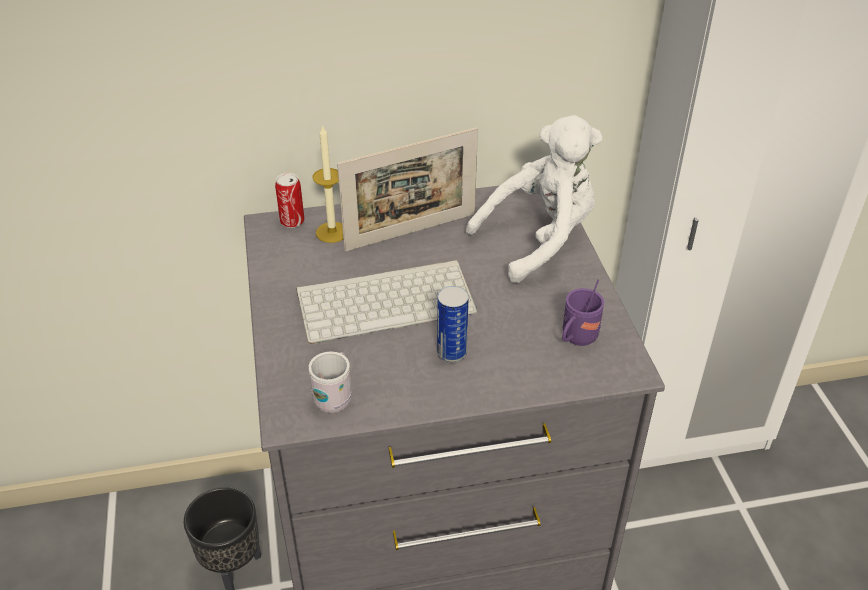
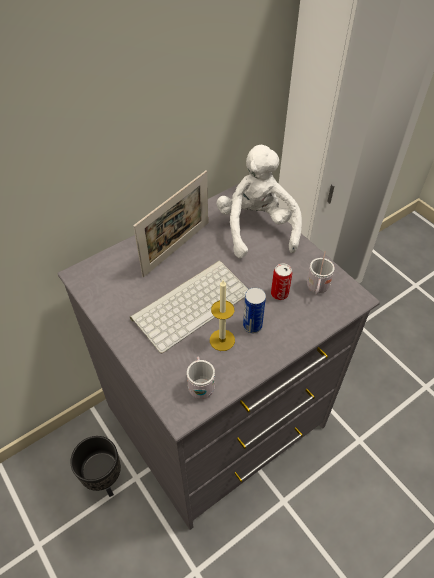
camera: 25 degrees left, 10 degrees up
can [275,173,304,228] -> can moved to [271,263,292,300]
candle [312,124,343,243] -> candle moved to [210,280,235,351]
white plush toy [466,115,602,283] -> white plush toy turned 45 degrees counterclockwise [217,145,302,258]
purple mug [562,279,604,346] -> white mug [307,251,335,295]

